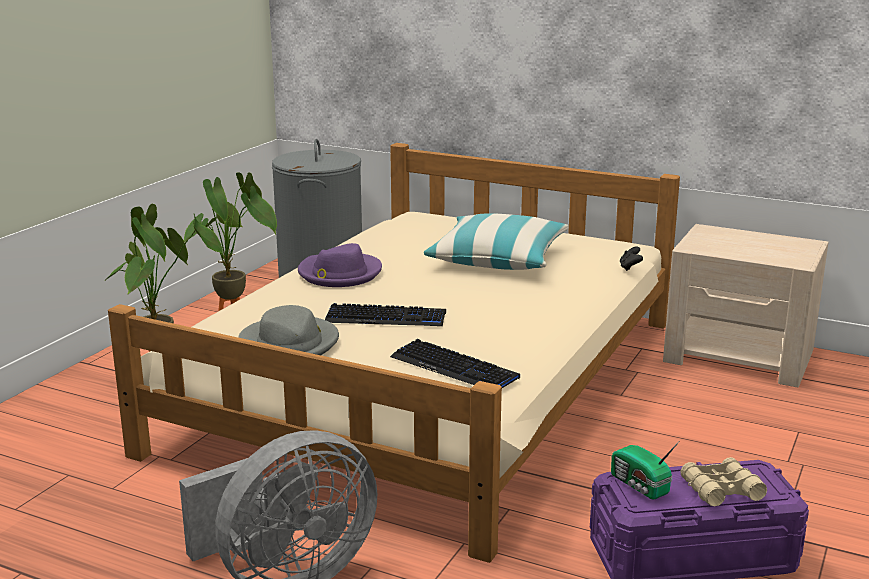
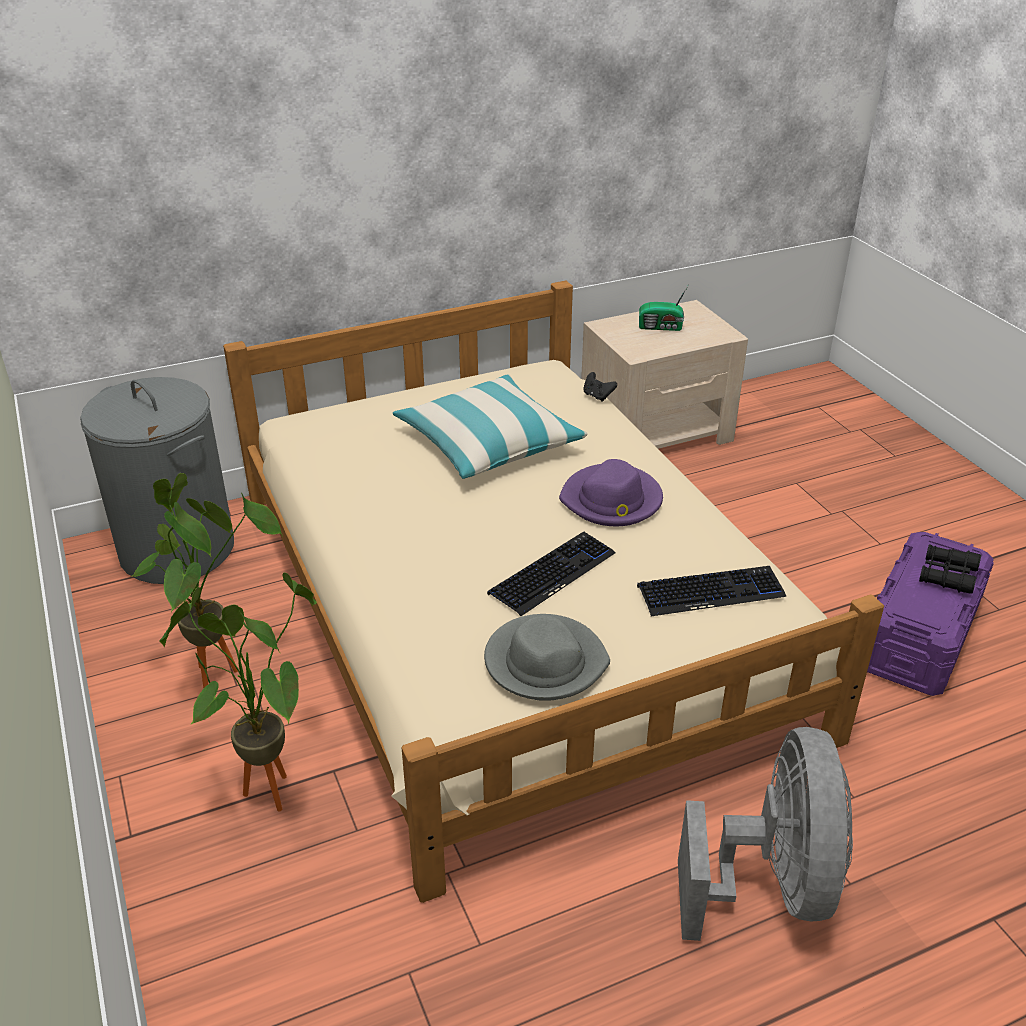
camera: 50 degrees left, 15 degrees up
purple hat [298,243,382,287] -> purple hat moved to [559,459,663,526]
radio [611,442,679,500] -> radio moved to [639,284,689,331]
beige binoculars [680,457,767,506] -> black binoculars [919,544,981,594]

